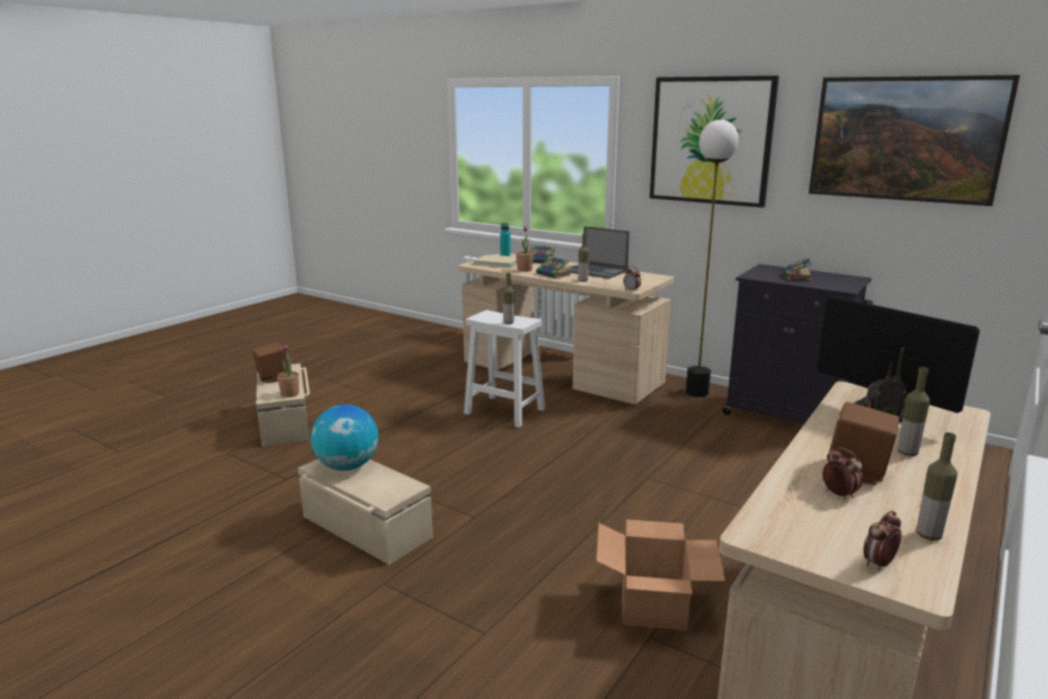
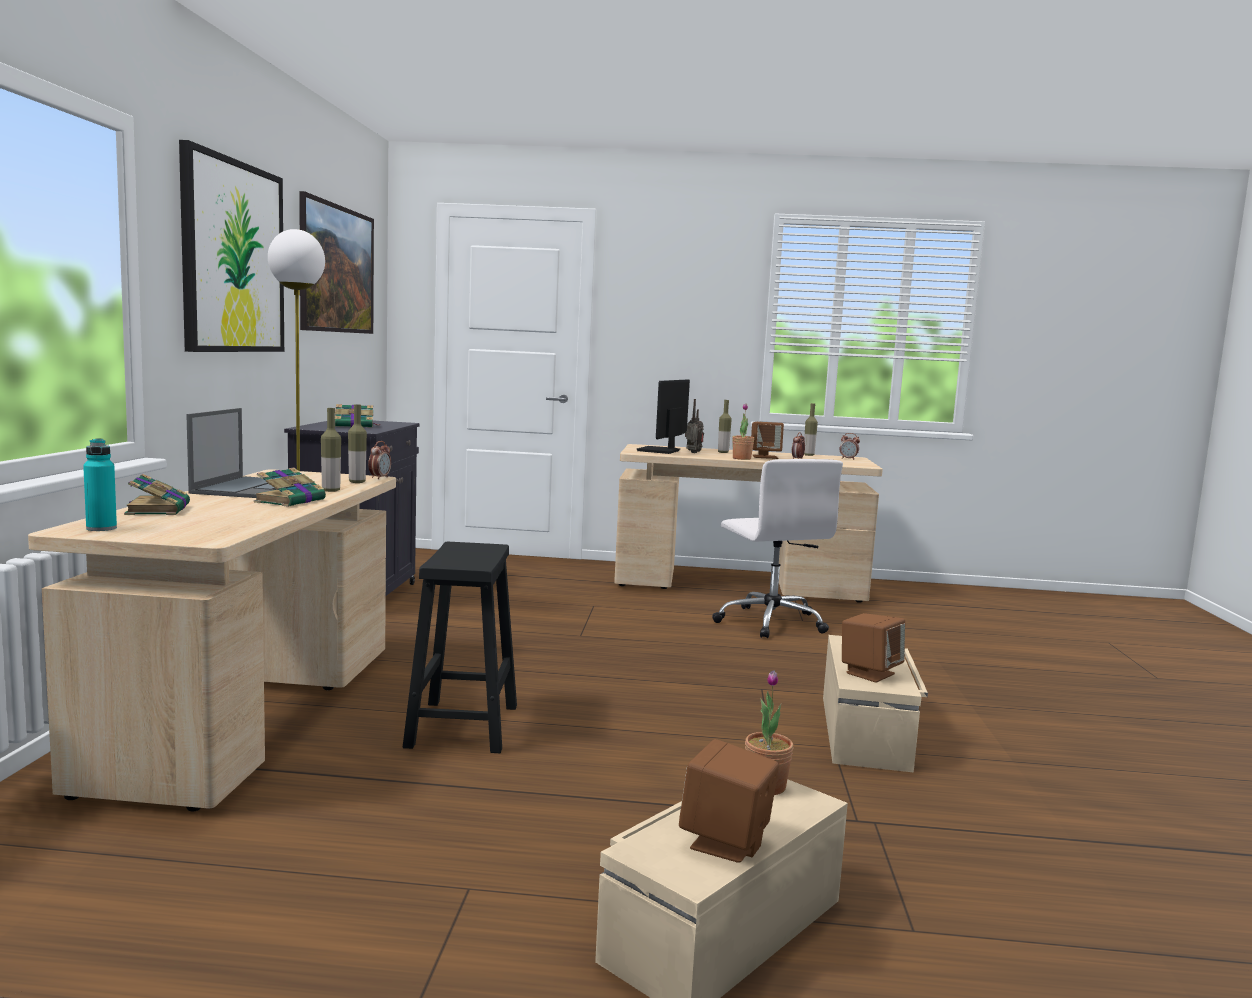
camera: 120 degrees left, 10 degrees down
globe [311,404,378,471] -> brown speaker [842,613,905,683]
white stool [464,310,545,428] -> black stool [403,542,517,753]
beige book [474,254,517,268] -> none
bottle [503,273,515,324] -> bottle moved to [348,404,367,483]
potted plant [516,226,534,272] -> potted plant moved to [732,403,754,460]
cardboard box [596,519,725,631] -> white office chair [712,459,843,638]

